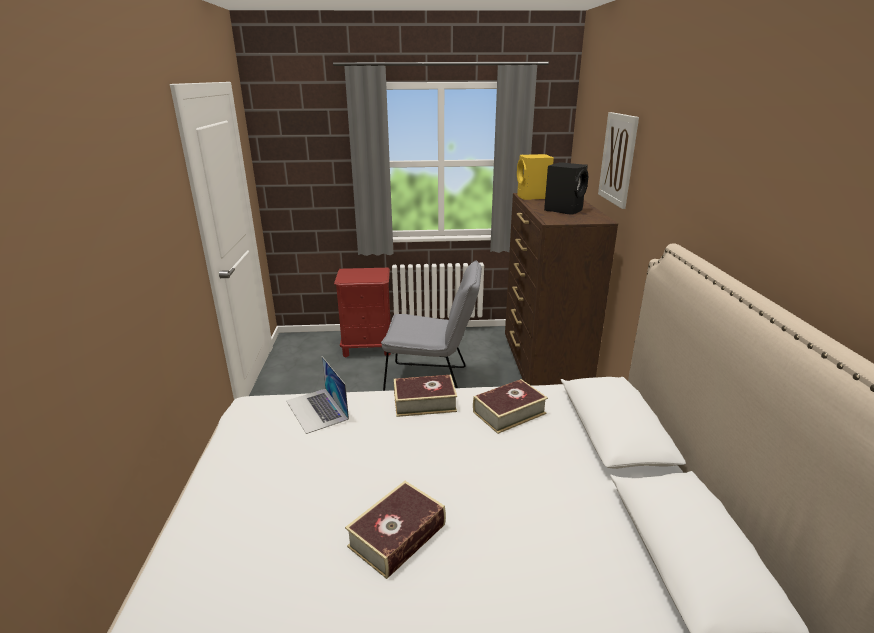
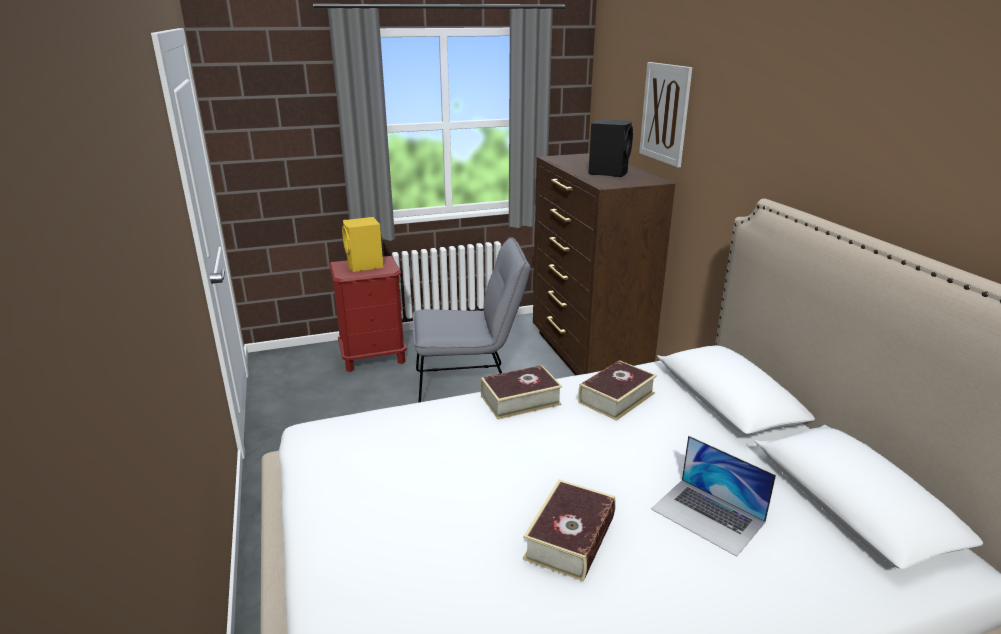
camera: 15 degrees left, 0 degrees up
laptop [286,356,349,434] -> laptop moved to [651,436,776,557]
yellow speaker [517,154,554,200] -> yellow speaker moved to [342,217,383,272]

